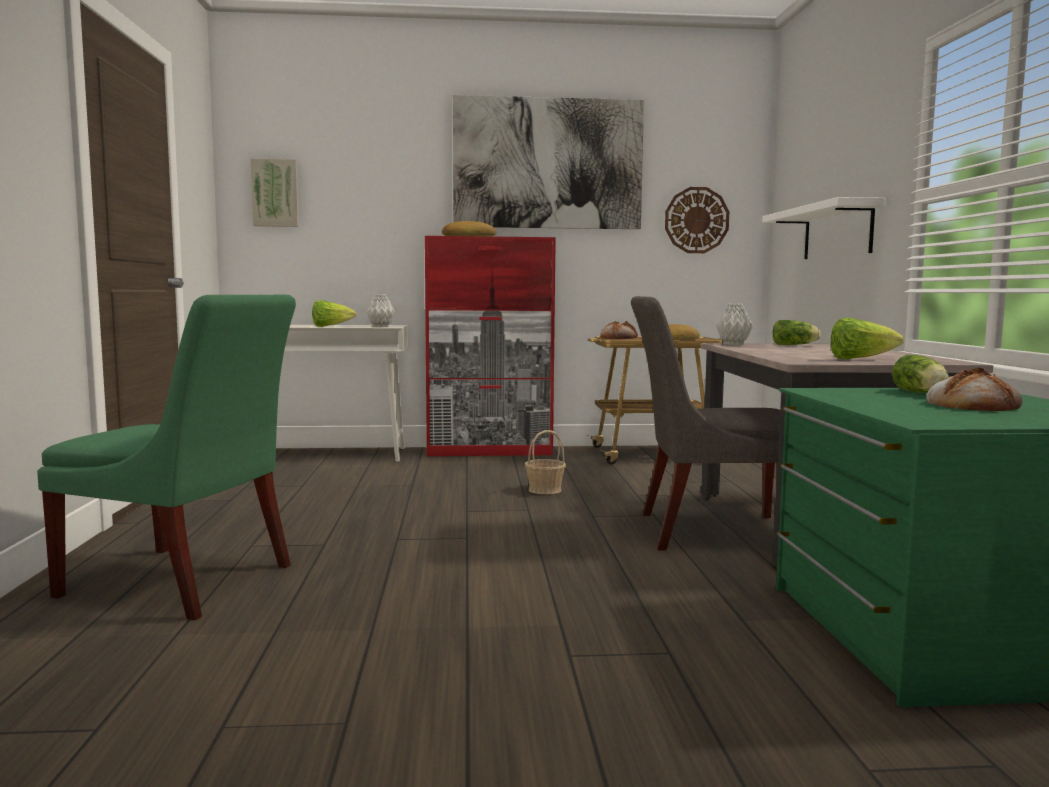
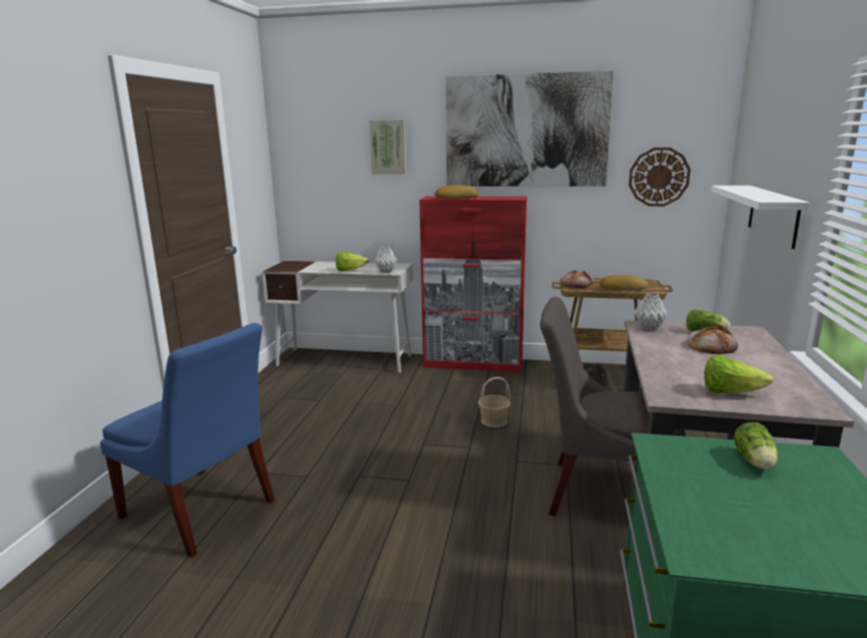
camera: 15 degrees right, 10 degrees up
green chair [37,295,296,620] -> blue chair [100,323,275,557]
picture [250,158,299,227] -> picture moved to [369,120,407,174]
bread [926,368,1022,411] -> bread moved to [687,325,738,354]

